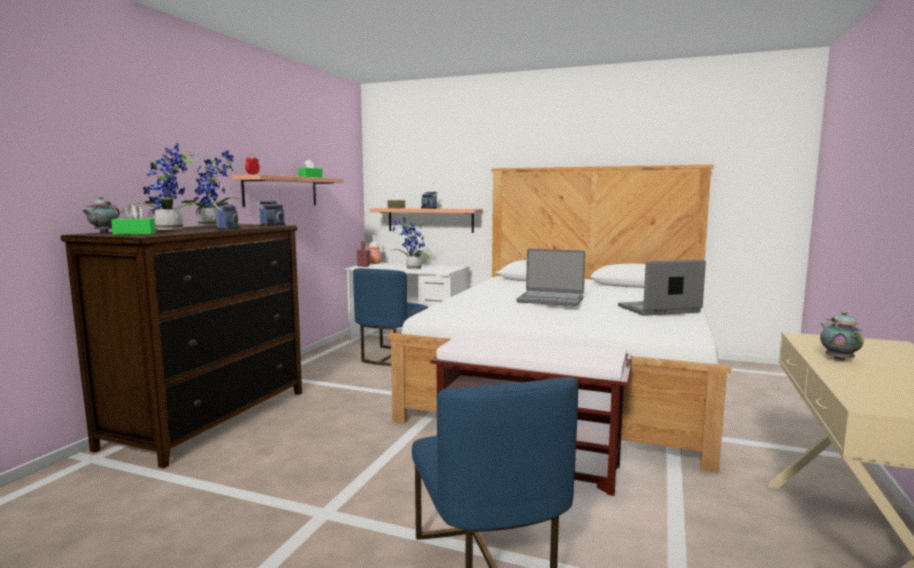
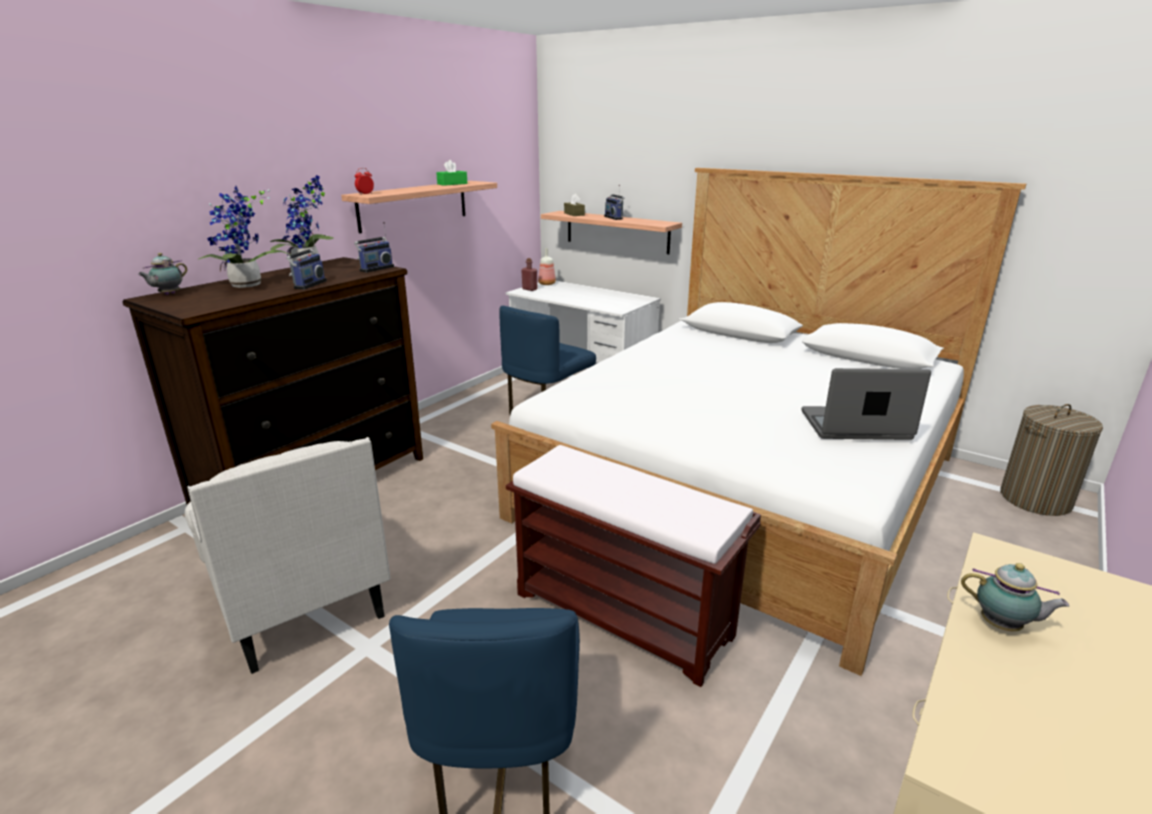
camera: 15 degrees right, 15 degrees up
green tissue box [111,204,156,235] -> none
potted plant [391,217,430,269] -> none
laptop [516,249,585,306] -> none
teapot [820,311,864,362] -> teapot turned 105 degrees clockwise [961,563,1069,632]
none -> white armchair [185,437,391,674]
none -> laundry basket [1000,404,1103,516]

